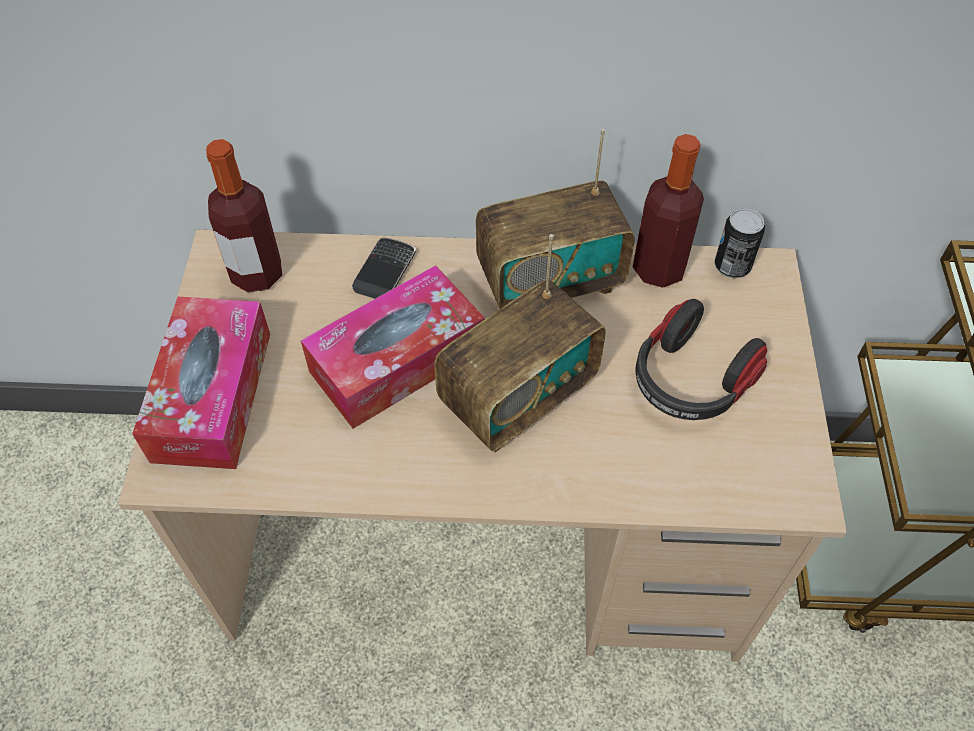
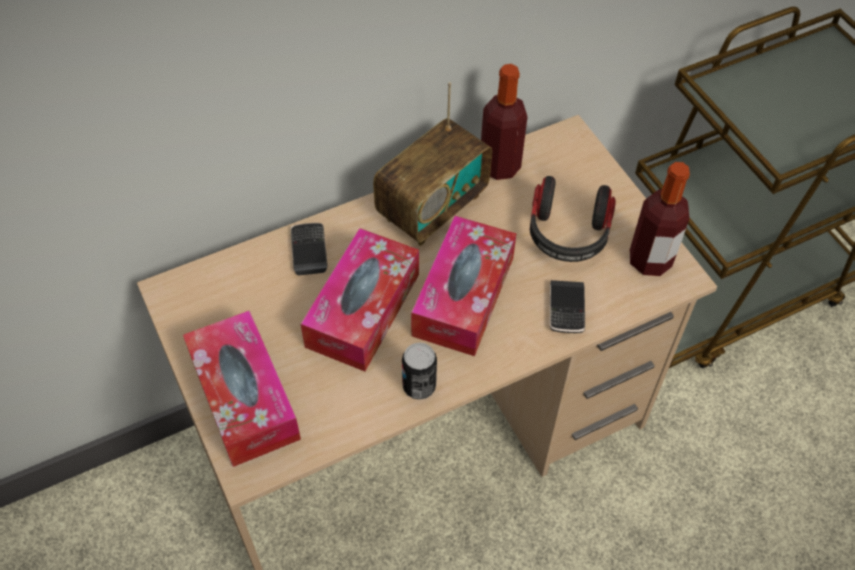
camera: 30 degrees left, 0 degrees up
bottle [206,139,282,292] -> bottle moved to [630,162,690,276]
radio [434,234,606,452] -> tissue box [411,216,517,356]
can [714,208,765,278] -> can moved to [402,343,437,400]
none -> phone [550,280,585,333]

